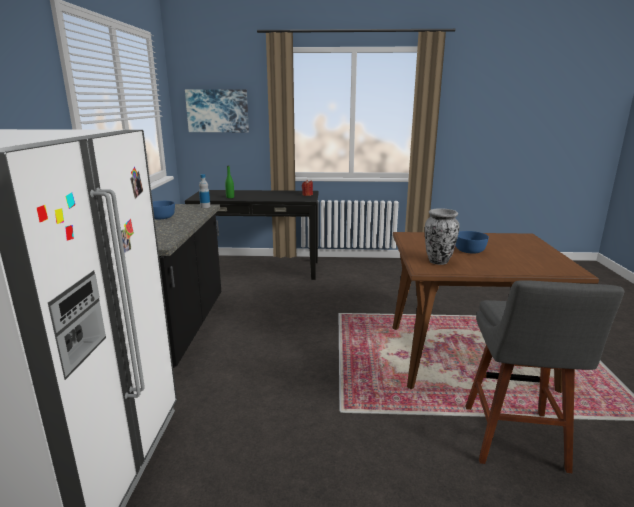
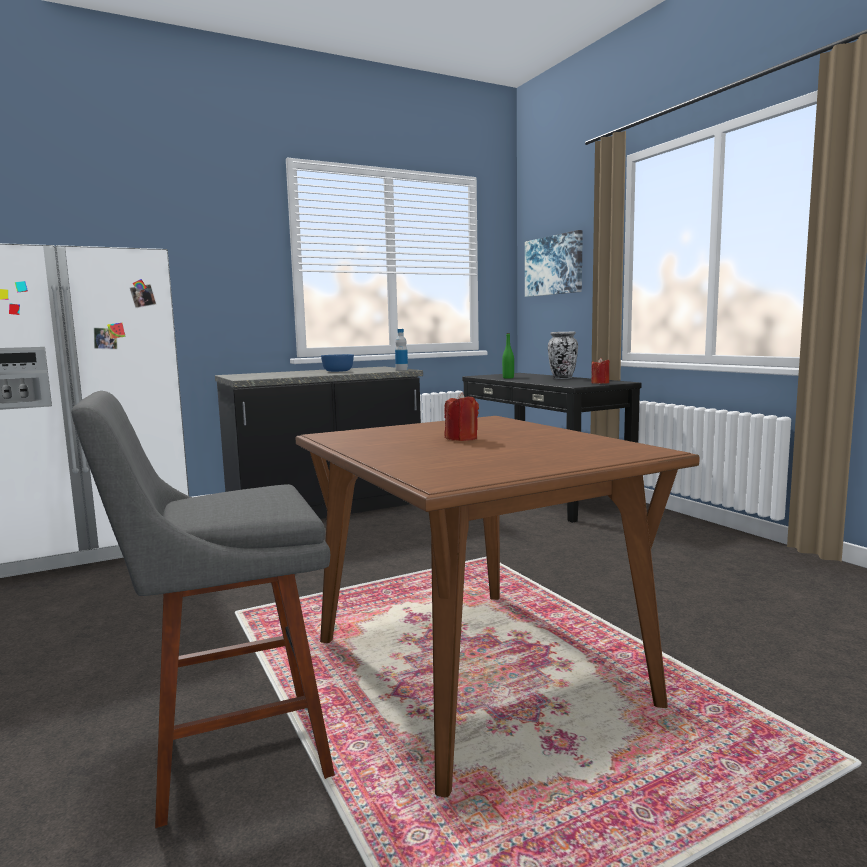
camera: 60 degrees right, 10 degrees down
vase [425,208,460,265] -> vase moved to [548,332,578,379]
blue bowl [455,231,489,254] -> red candle [444,392,479,441]

